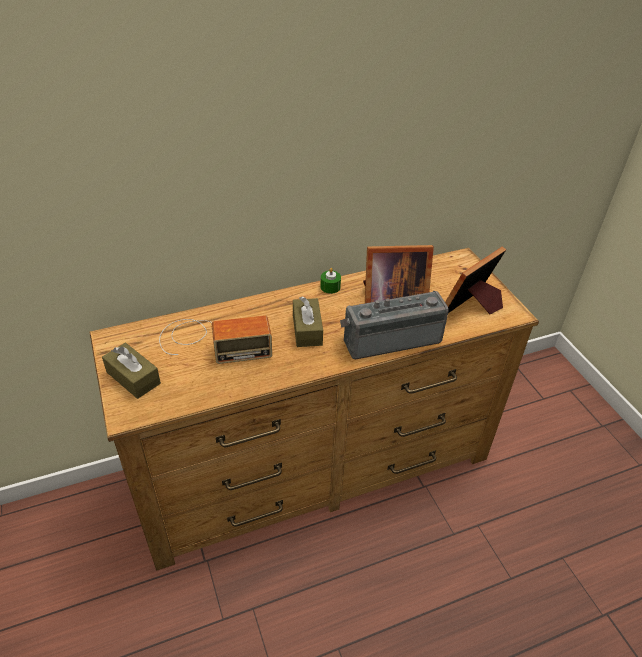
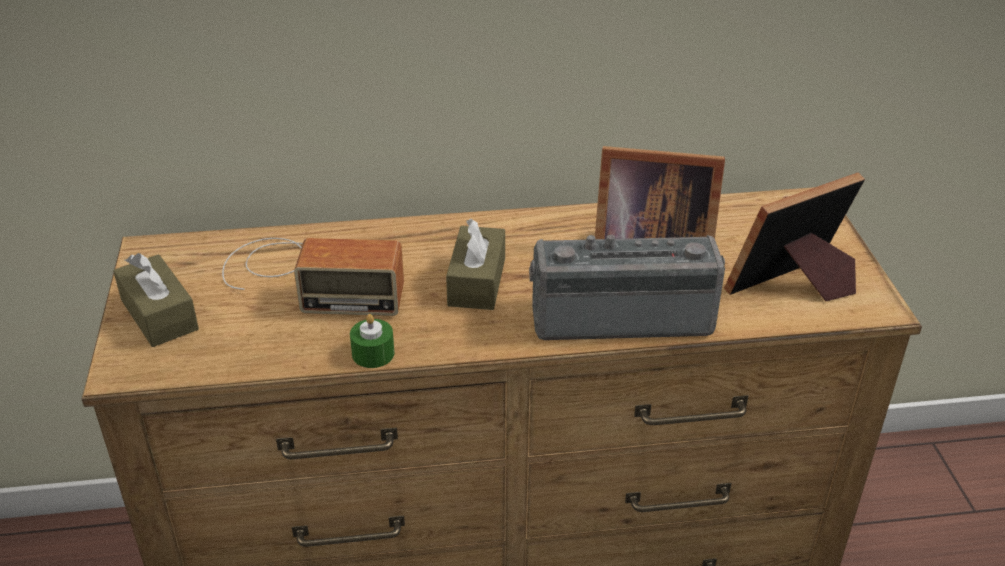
camera: 15 degrees right, 5 degrees down
green candle [320,268,341,294] -> green candle moved to [350,314,395,368]

